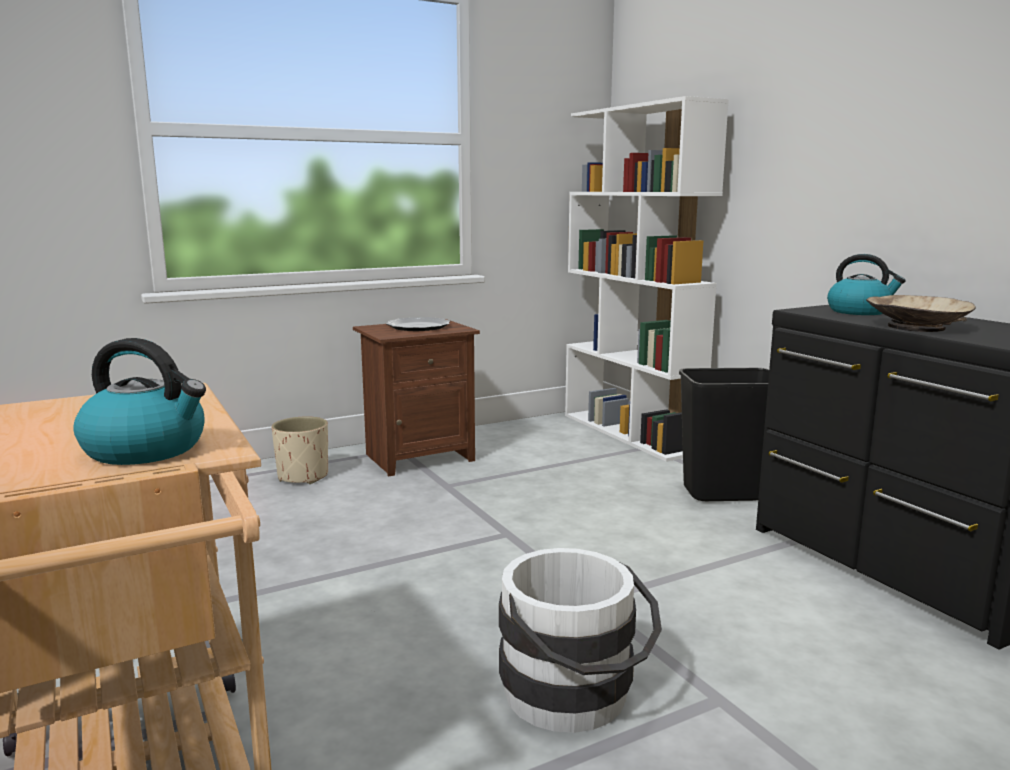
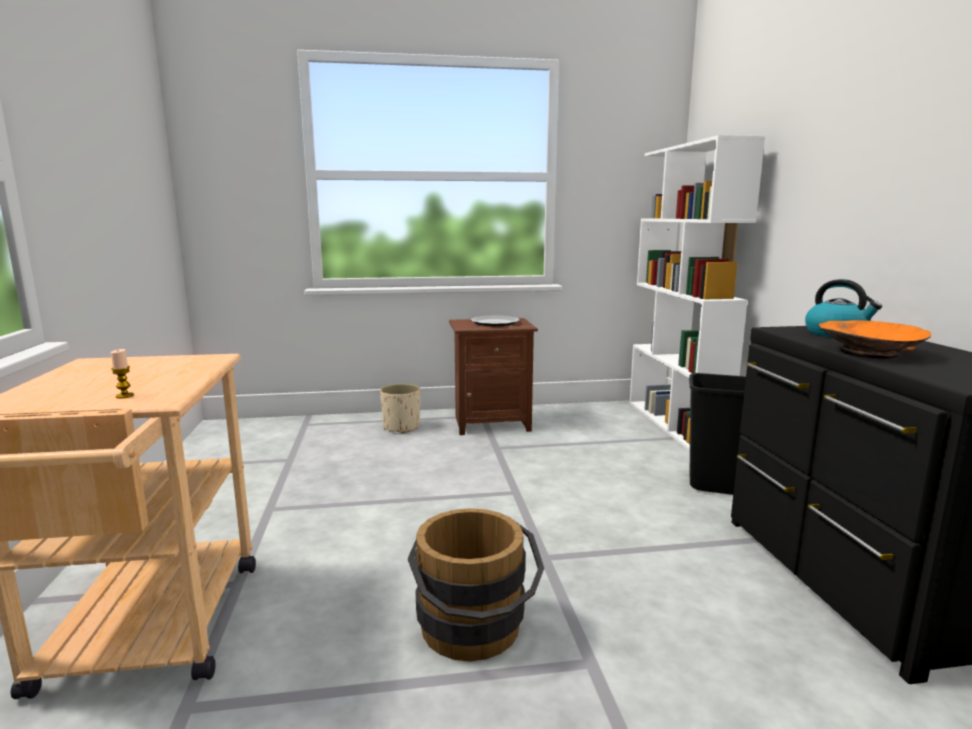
camera: 20 degrees right, 0 degrees up
kettle [73,338,206,465] -> candle [111,349,134,399]
white bucket [499,548,662,733] -> brown bucket [408,508,544,661]
beige bowl [866,295,976,332] -> orange bowl [818,320,931,359]

